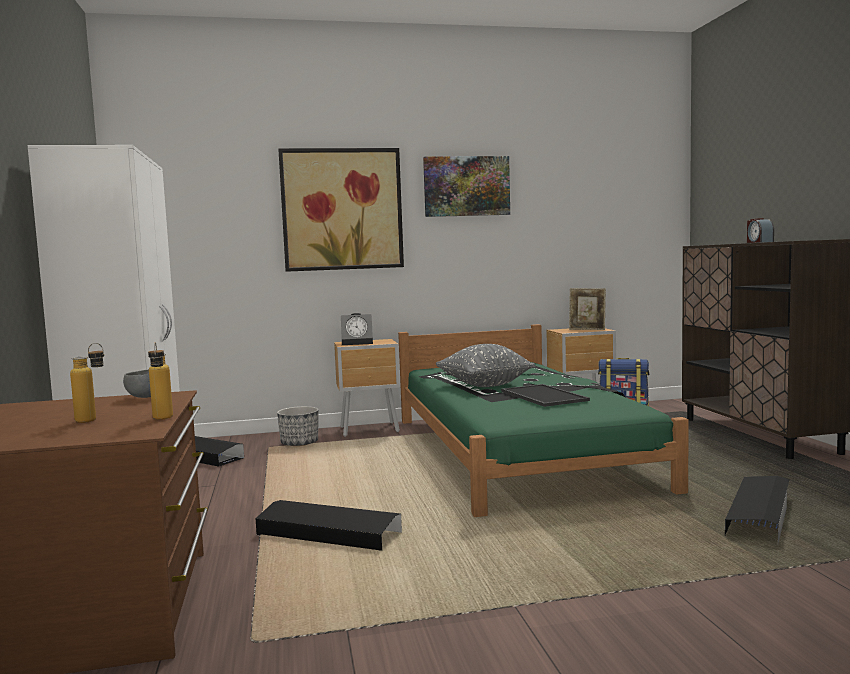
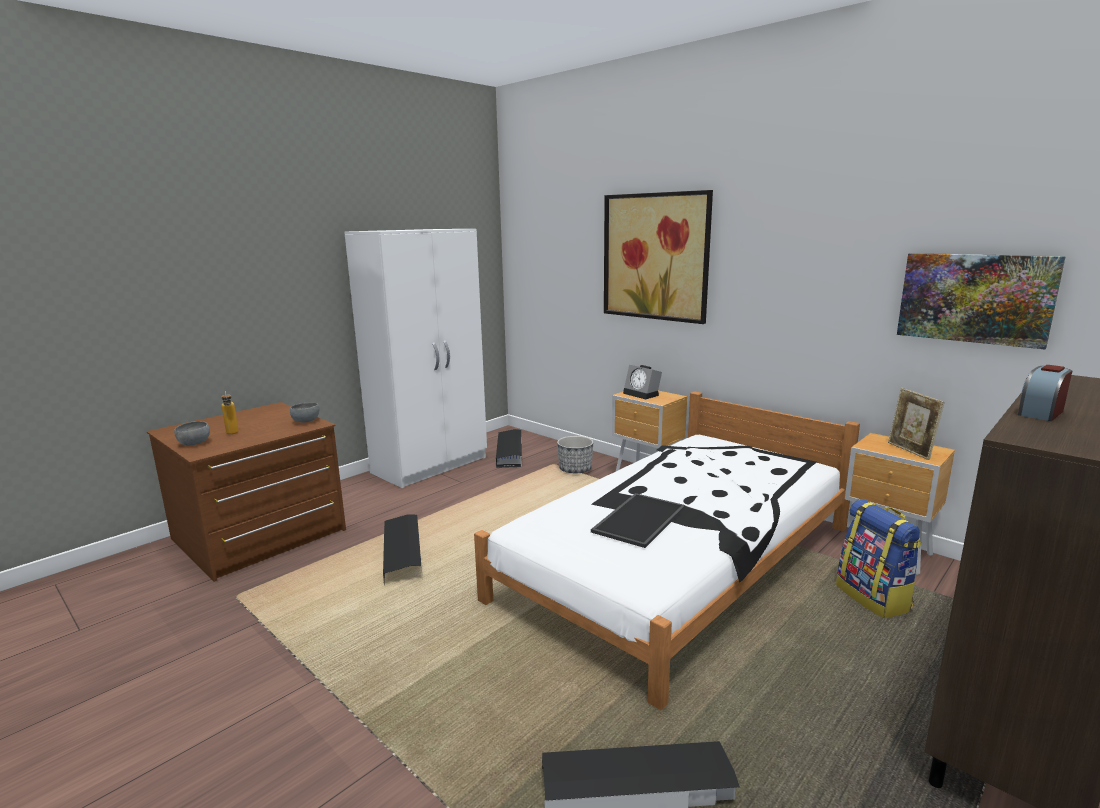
camera: 55 degrees right, 10 degrees up
bottle [148,342,173,420] -> none
green bed [398,324,689,517] -> white bed [474,391,860,710]
picture [423,156,510,217] -> picture moved to [897,253,1066,349]
grey pillow [436,344,535,387] -> none
none -> grey bowl [174,421,210,445]

